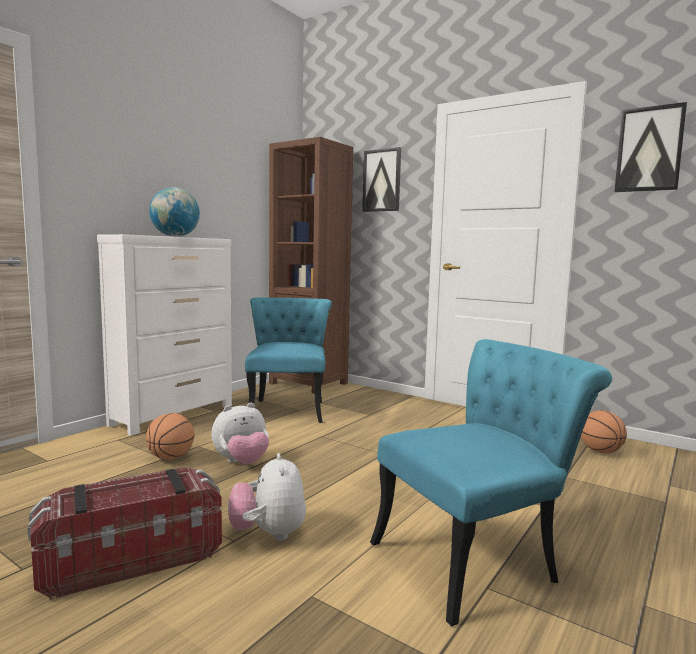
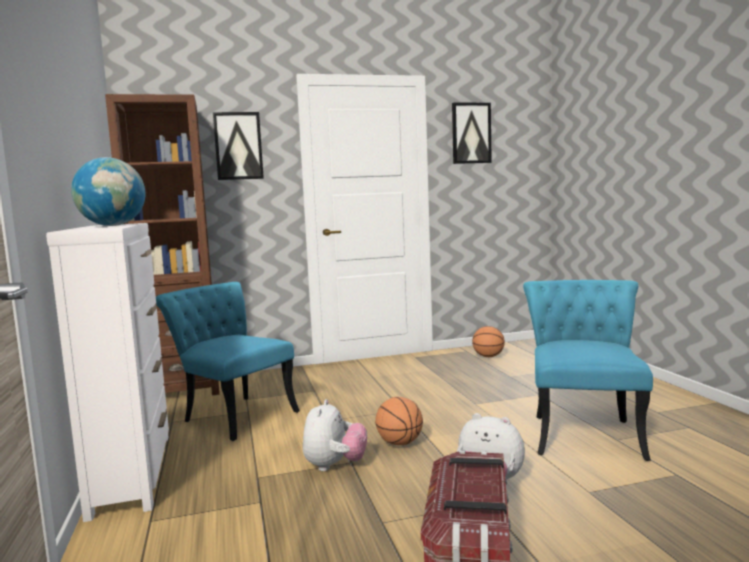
camera: 50 degrees left, 0 degrees up
basketball [146,413,194,460] -> basketball moved to [375,397,423,445]

